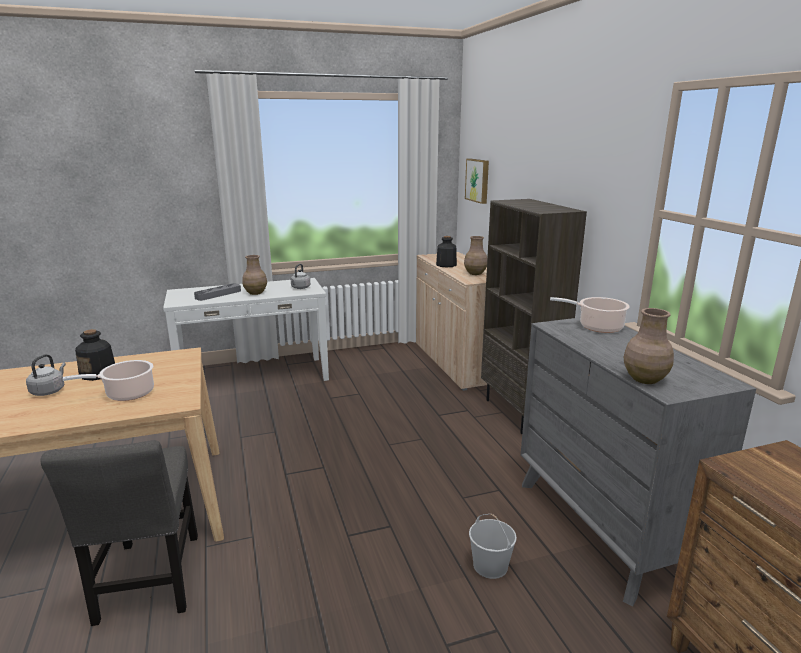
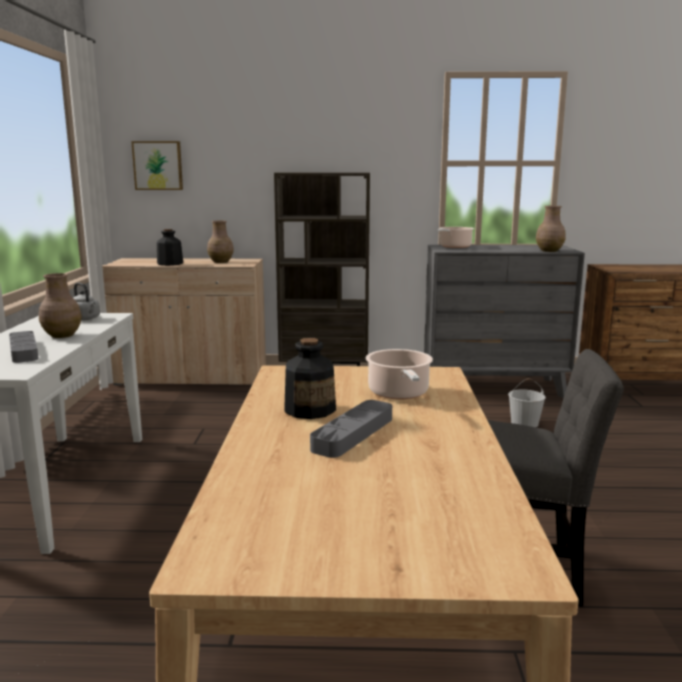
camera: 70 degrees left, 5 degrees down
grey kettle [26,354,66,396] -> grey tray [310,400,392,458]

